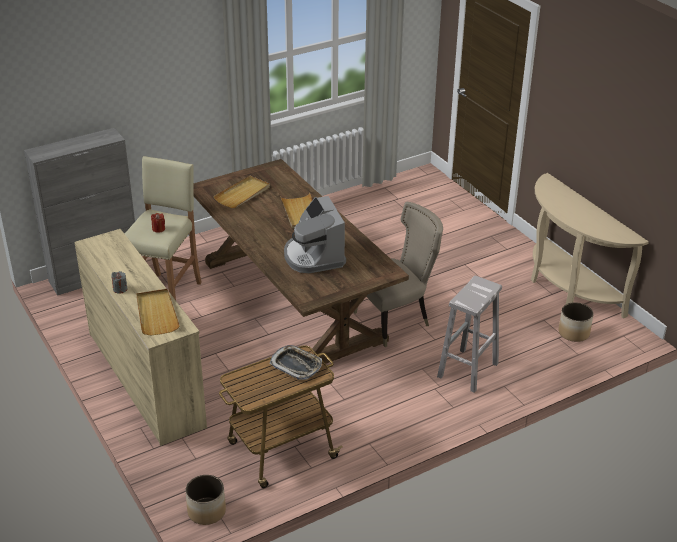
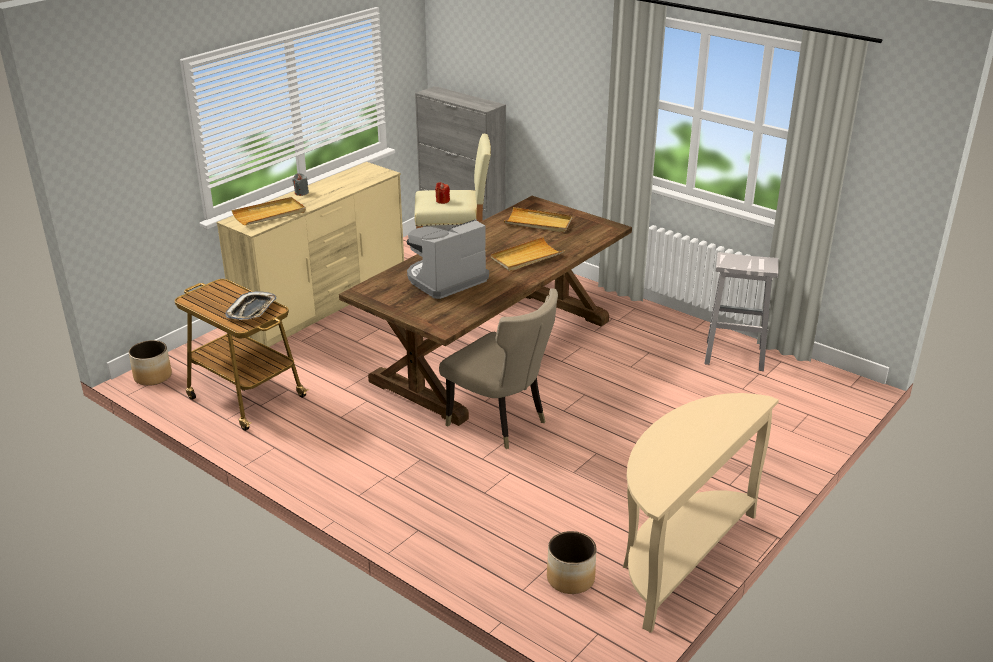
camera: 70 degrees right, 5 degrees down
white stool [437,276,502,393] -> white stool moved to [704,252,778,371]

